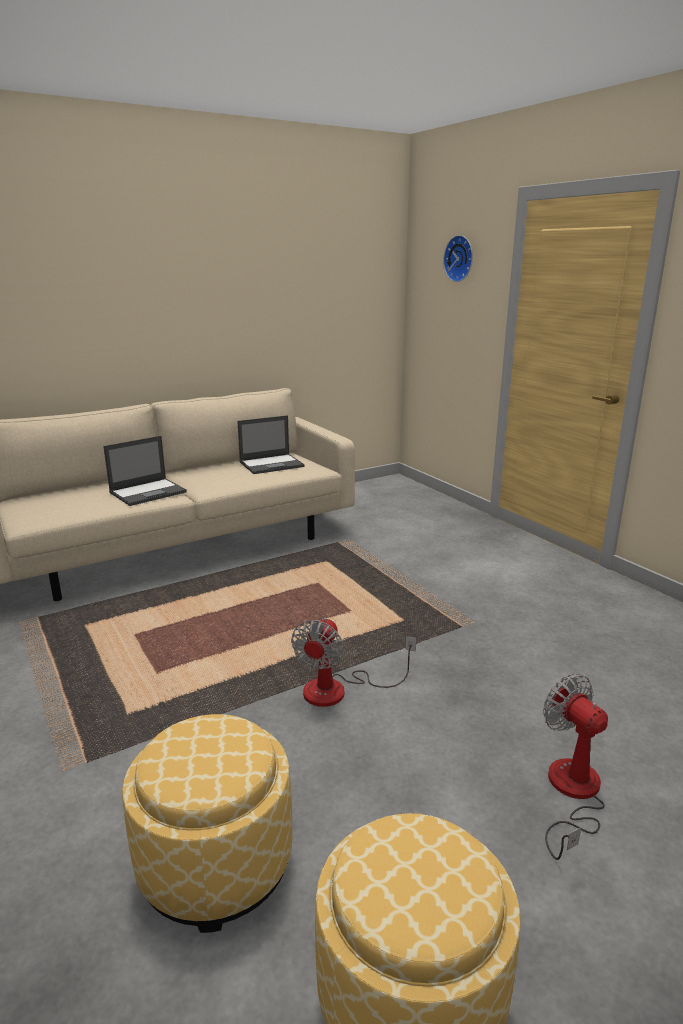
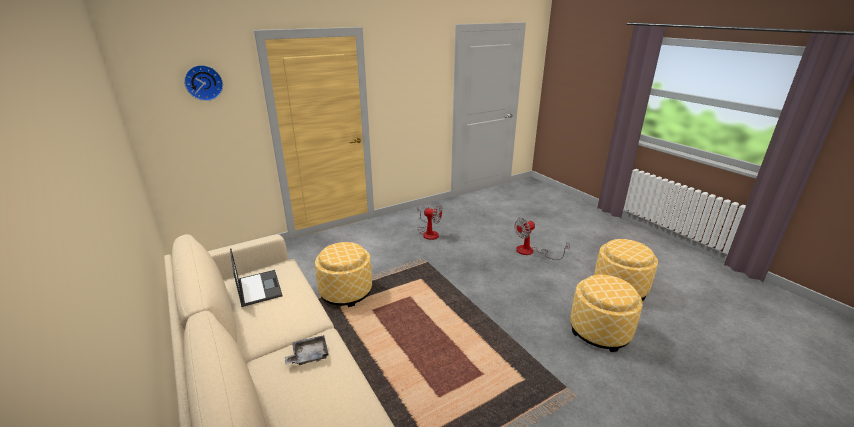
camera: 90 degrees left, 5 degrees up
laptop [103,436,187,506] -> grey tray [285,335,328,365]
fan [291,617,416,707] -> fan moved to [417,204,442,240]
none -> ottoman [315,242,372,307]

